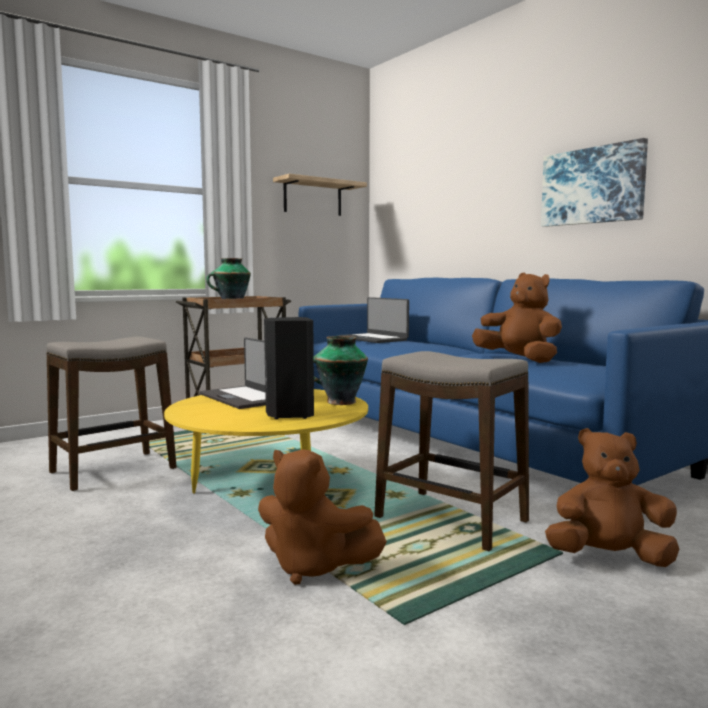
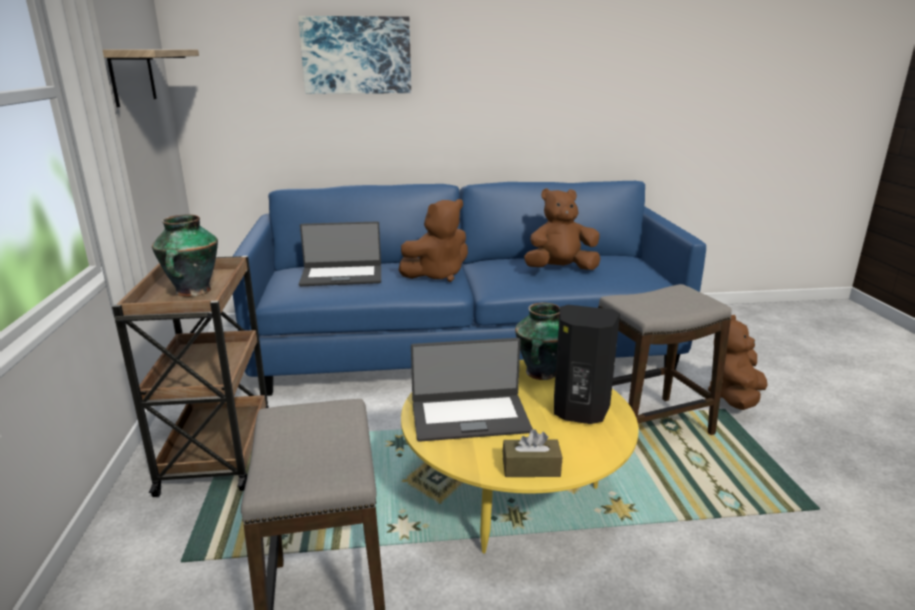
camera: 60 degrees left, 15 degrees up
brown plush toy [258,449,387,585] -> brown plush toy moved to [399,199,468,282]
picture [541,138,648,227] -> picture moved to [298,16,411,94]
none -> brown tissue box [503,429,562,477]

